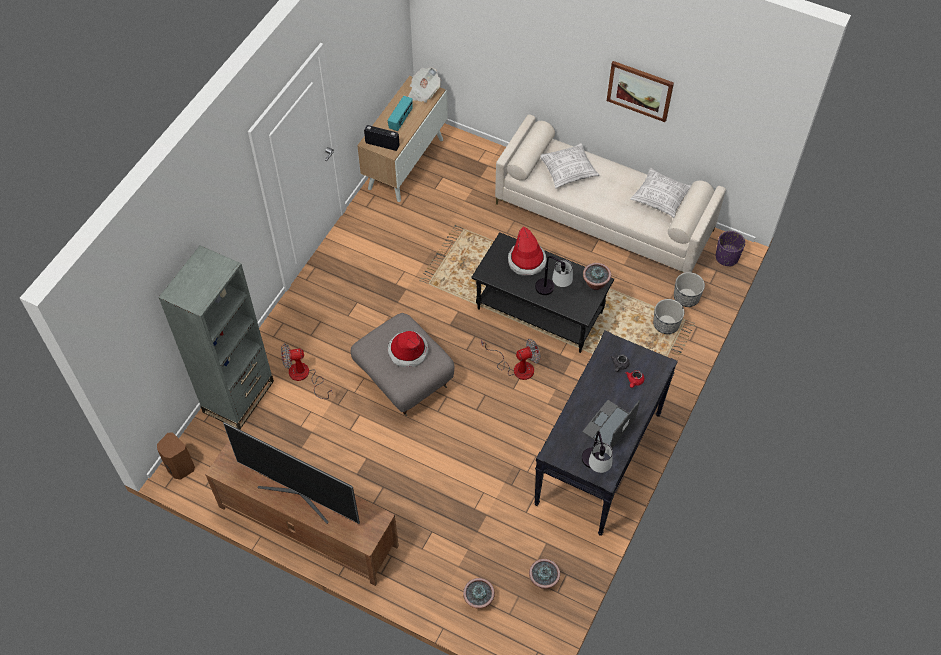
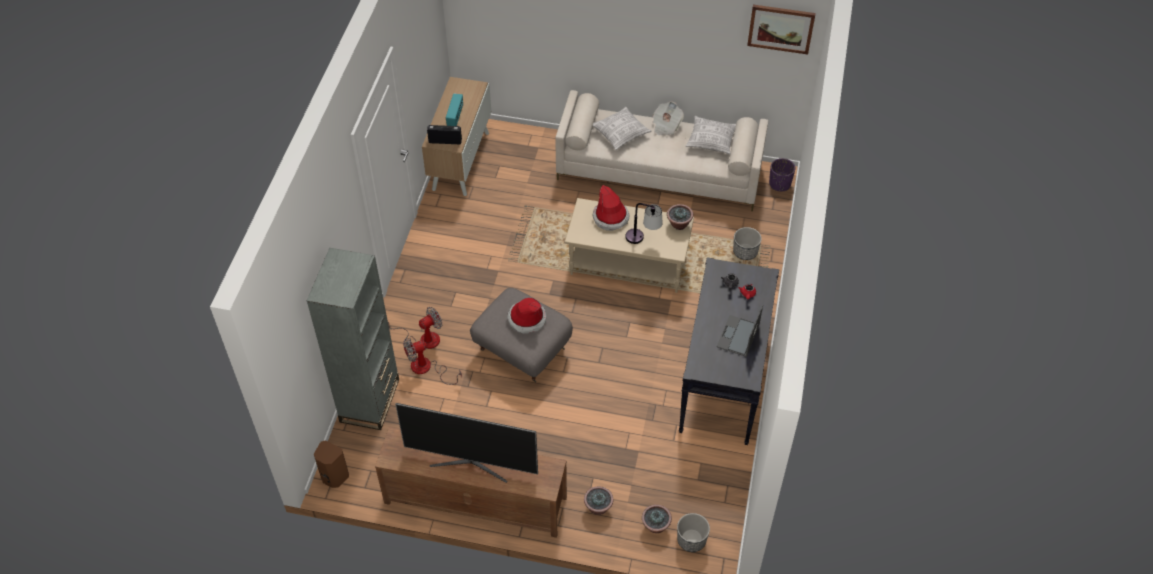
camera: 15 degrees left, 5 degrees down
newspaper [408,68,441,103] -> newspaper moved to [653,101,684,135]
black coffee table [471,232,614,353] -> beige coffee table [565,198,694,293]
fan [481,339,540,380] -> fan moved to [388,307,443,349]
potted plant [529,559,560,589] -> potted plant moved to [584,486,613,515]
table lamp [582,431,613,473] -> none
picture [607,61,674,122] -> picture moved to [747,5,816,54]
planter [674,272,705,307] -> planter moved to [677,513,710,552]

